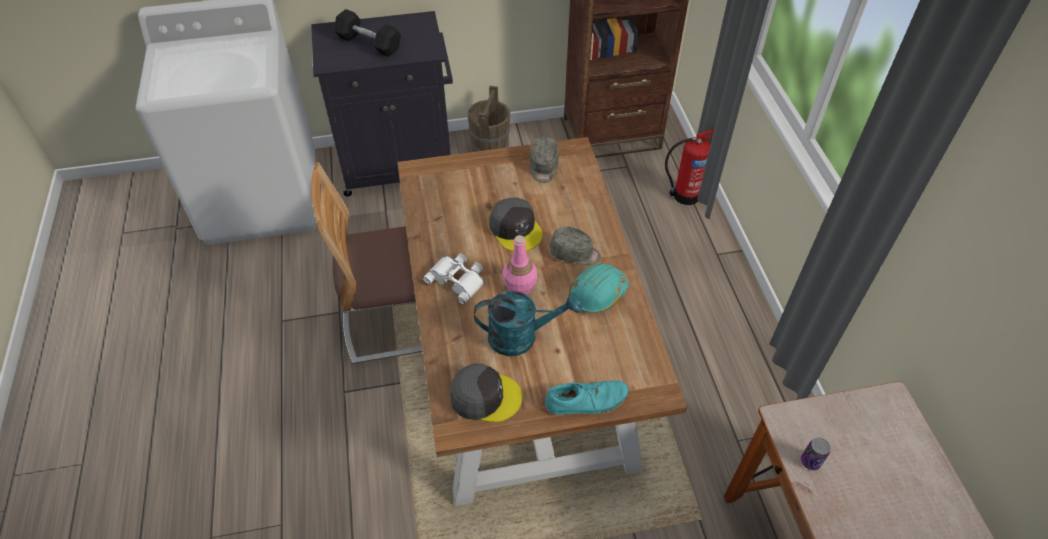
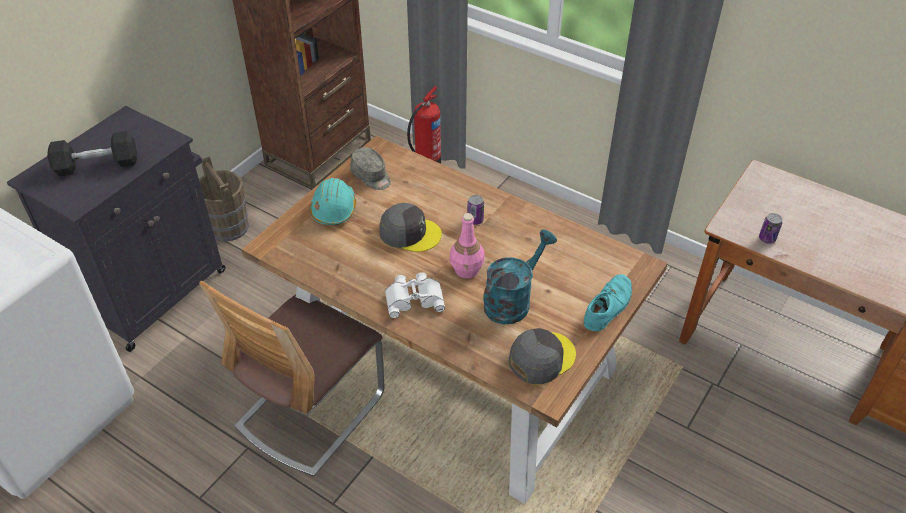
camera: 45 degrees left, 5 degrees down
grey cap [550,226,601,266] -> can [467,195,484,225]
turquoise hard hat [569,263,629,314] -> turquoise hard hat moved to [310,178,356,225]

